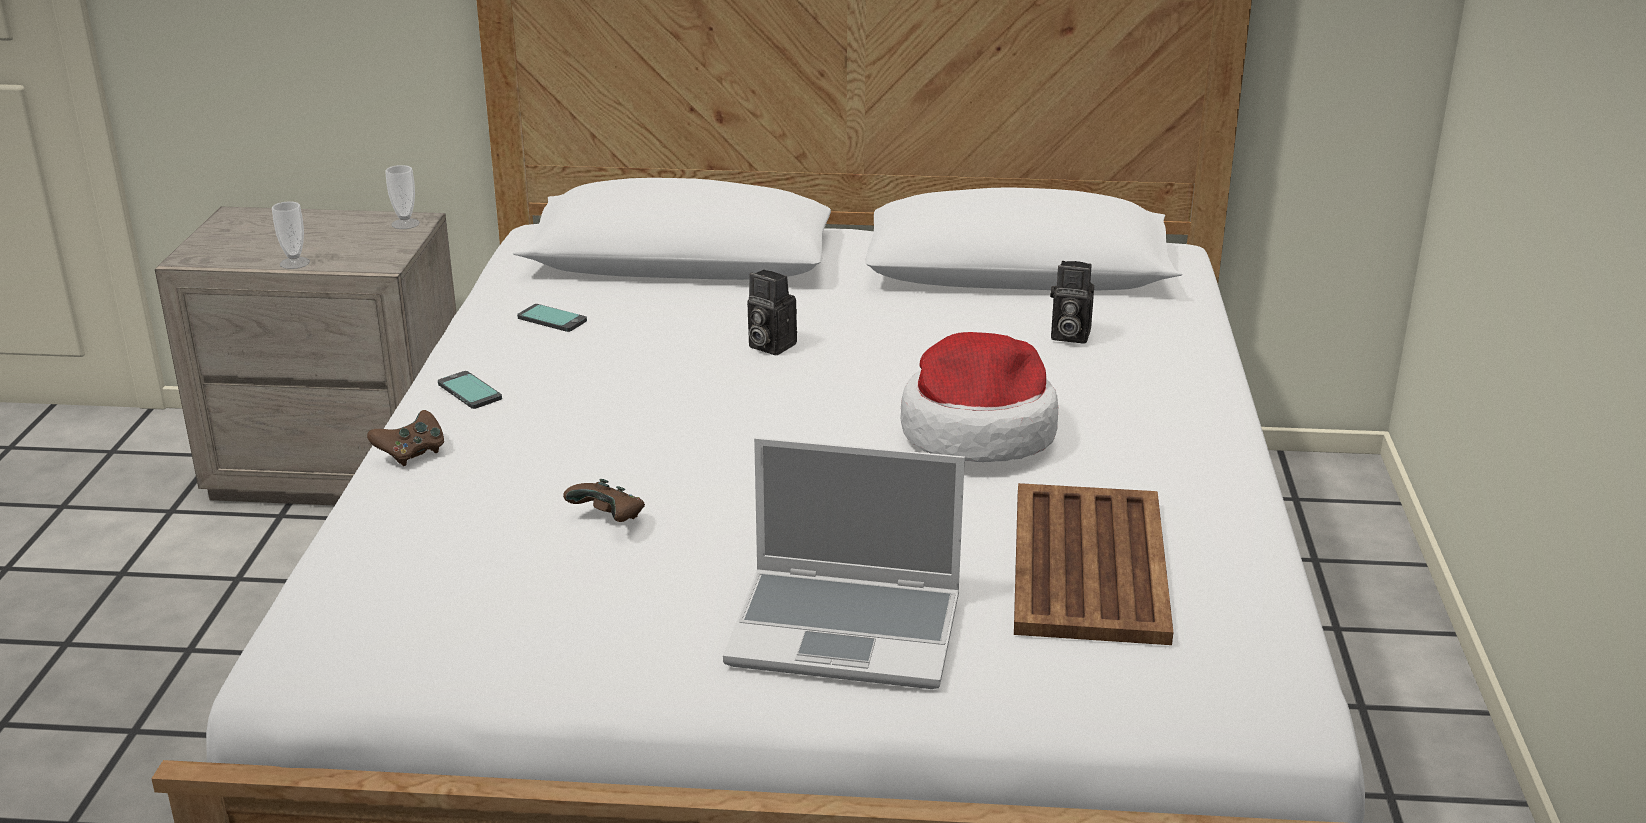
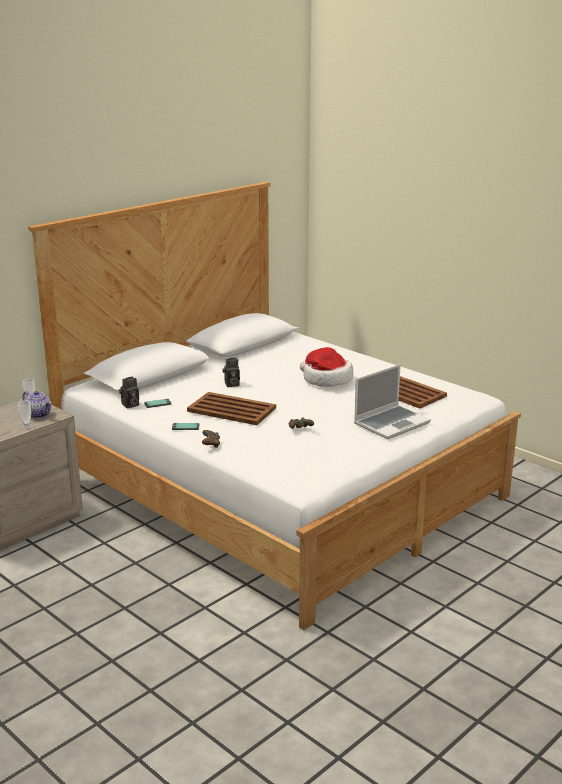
camera: 50 degrees left, 5 degrees down
camera [1050,261,1094,344] -> camera moved to [119,377,139,408]
none -> teapot [23,391,51,418]
none -> brown tray [187,392,276,425]

